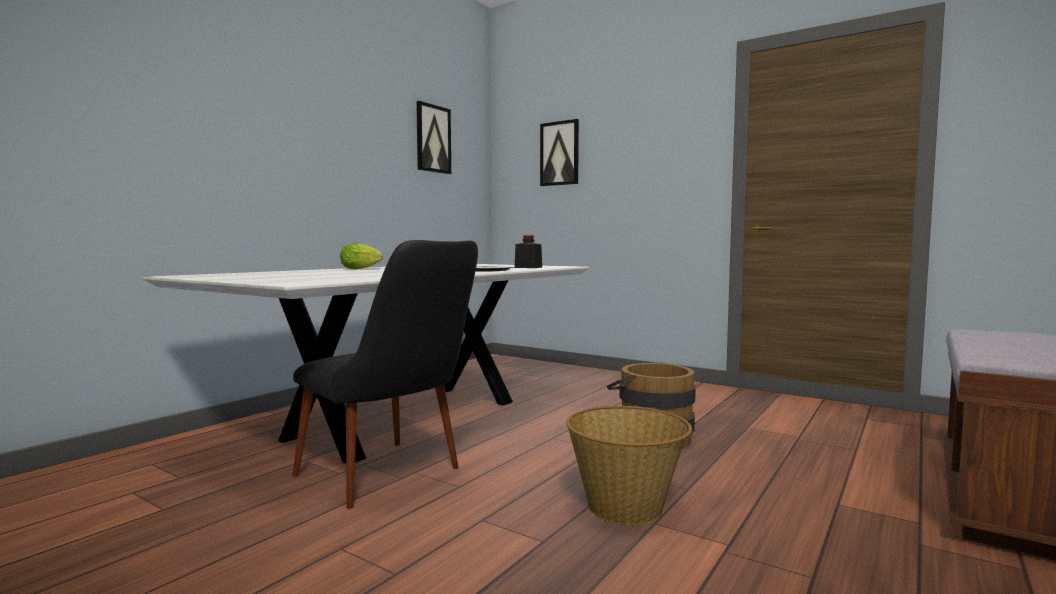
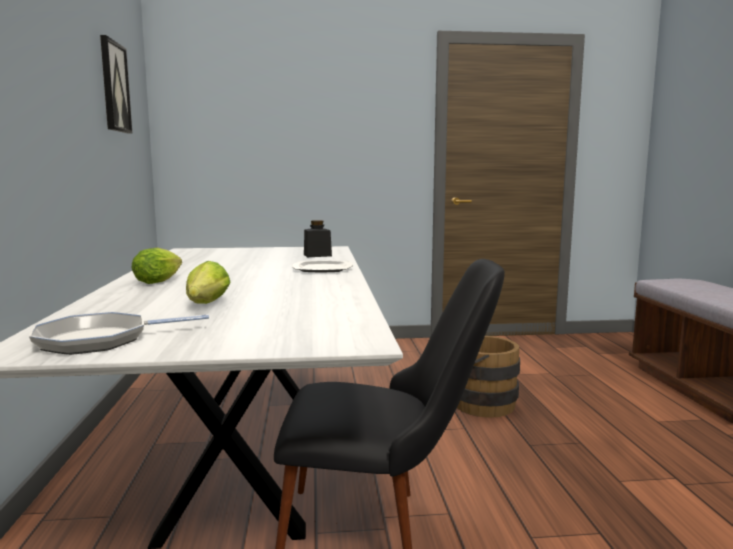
camera: 40 degrees left, 5 degrees up
picture [540,119,579,186] -> none
basket [566,406,692,525] -> none
none -> frying pan [29,312,209,355]
none -> lettuce [186,261,231,304]

